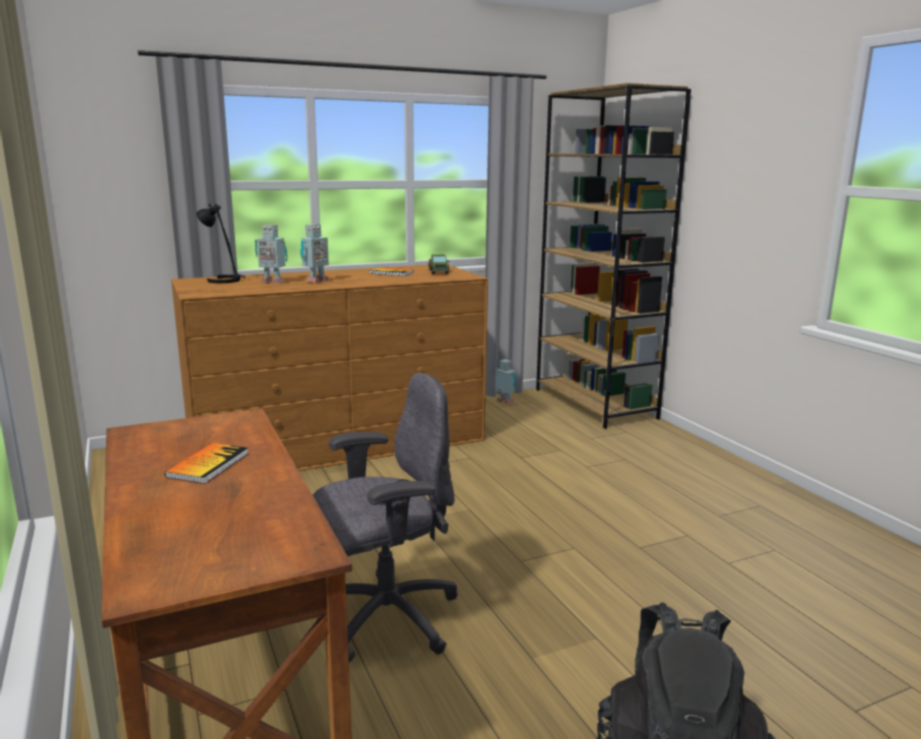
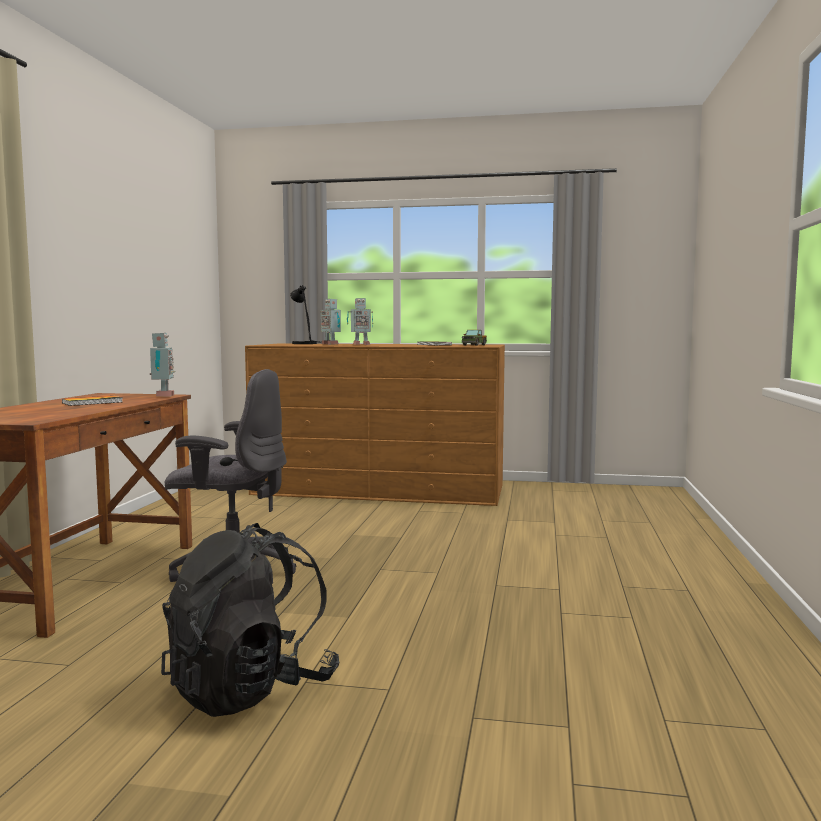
camera: 35 degrees right, 10 degrees down
toy robot [495,359,516,404] -> toy robot moved to [150,333,175,396]
brown bookcase [536,83,691,429] -> none

